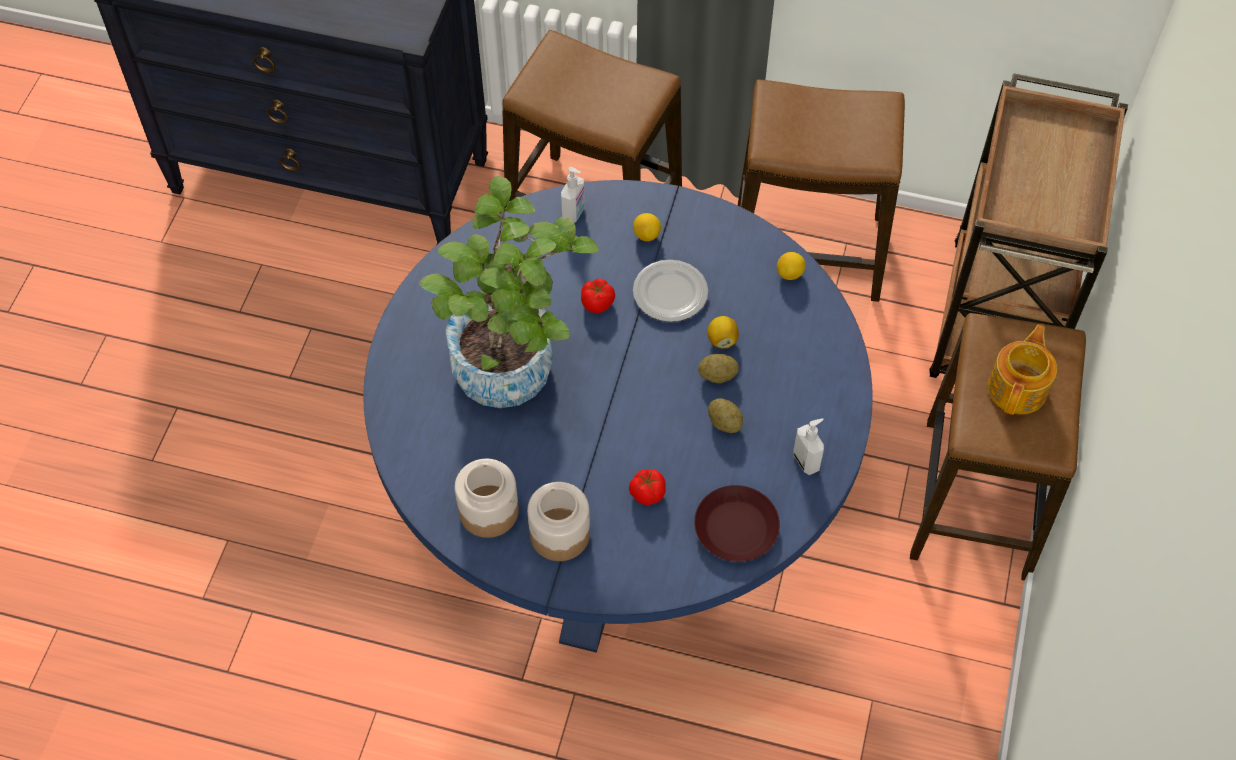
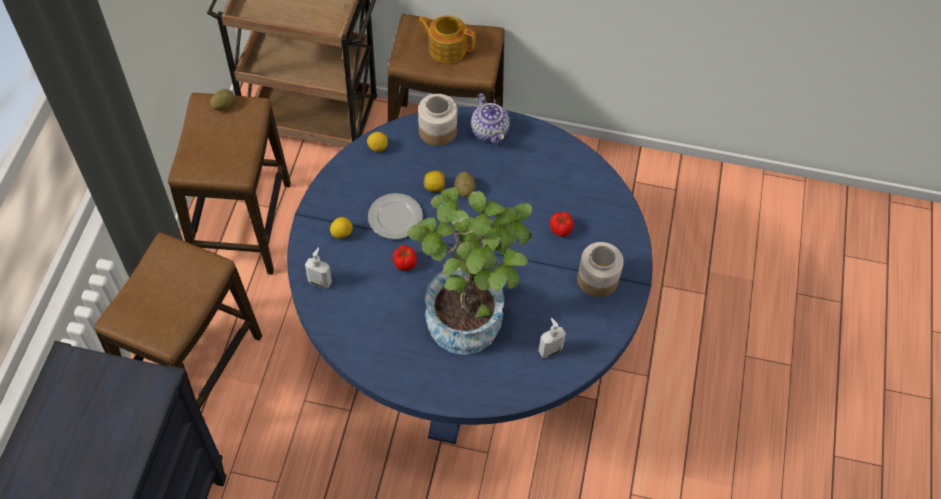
camera: 95 degrees left, 0 degrees up
jar [455,459,519,538] -> jar moved to [418,94,457,146]
brown plate [694,485,780,562] -> none
potato [708,398,743,433] -> potato moved to [210,89,234,111]
soap dispenser [794,418,824,475] -> soap dispenser moved to [538,318,566,358]
none -> teapot [471,93,510,145]

